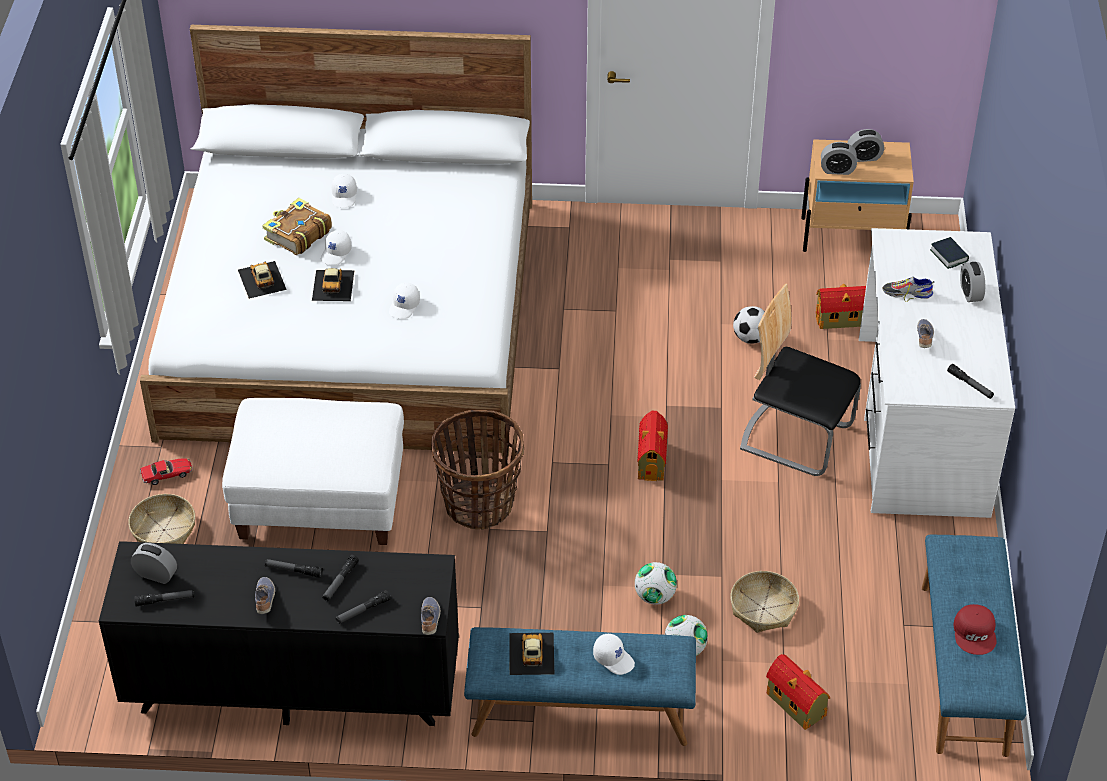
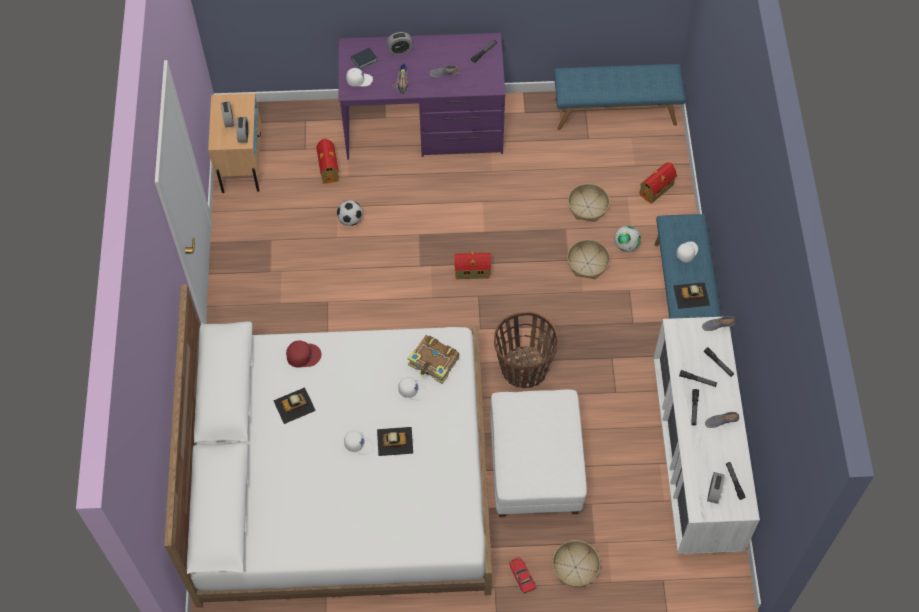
camera: 95 degrees left, 15 degrees up
black dresser [99,541,459,726] -> white dresser [653,317,760,554]
toy car [238,261,287,299] -> toy car moved to [273,387,316,424]
book [262,198,332,255] -> book moved to [407,335,459,384]
white cap [332,174,357,208] -> white cap moved to [346,68,373,87]
football [635,562,677,605] -> basket [567,240,610,279]
chair [740,284,861,476] -> none
white desk [859,228,1015,518] -> purple desk [338,33,506,160]
red cap [953,604,996,655] -> red cap moved to [286,341,321,367]

